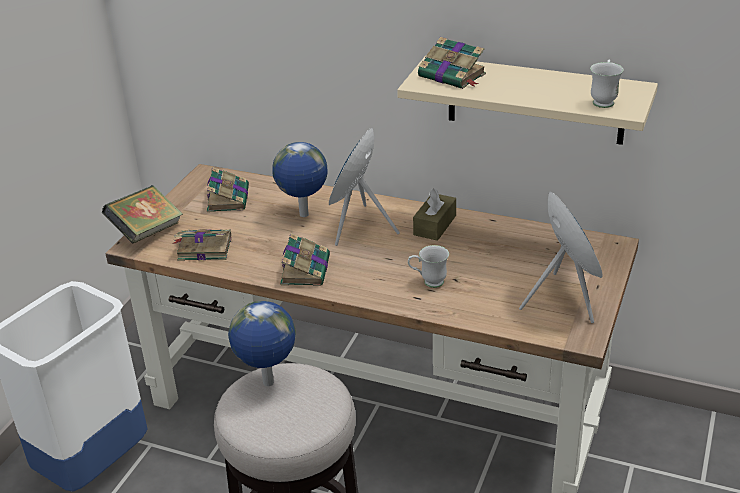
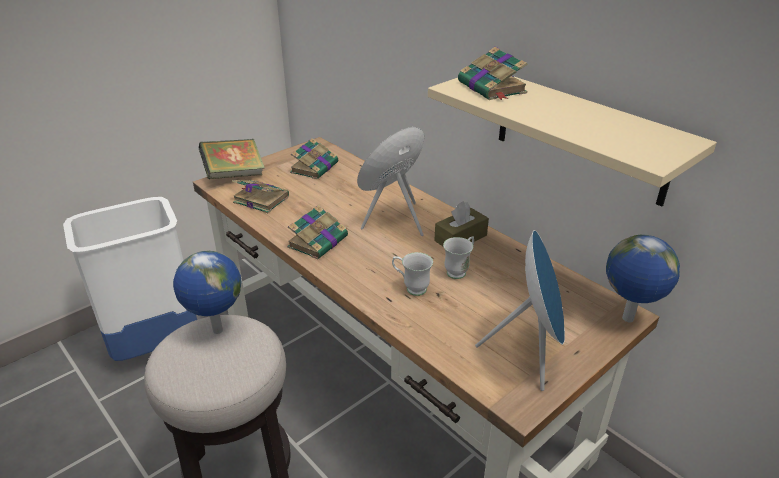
camera: 25 degrees right, 0 degrees up
globe [272,142,327,217] -> globe moved to [606,235,680,322]
white mug [590,59,624,108] -> white mug moved to [443,236,474,279]

